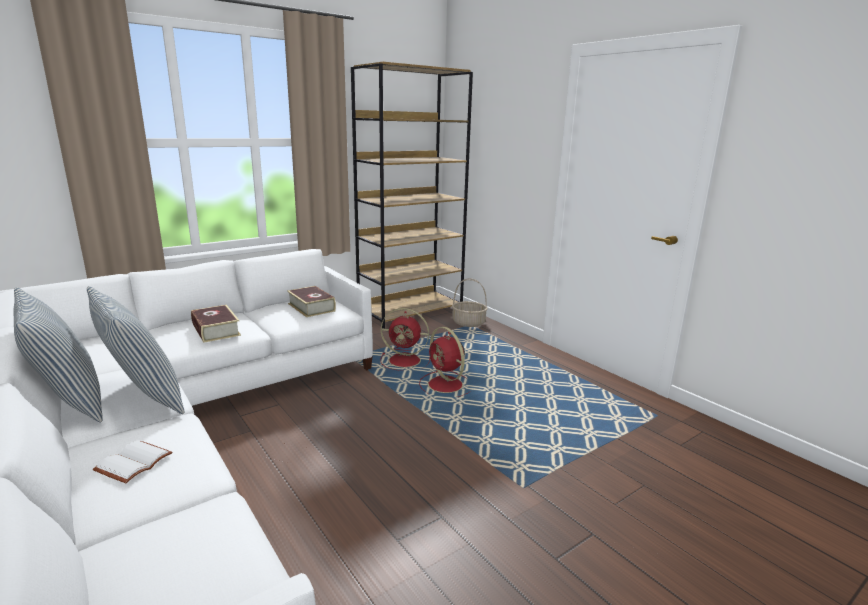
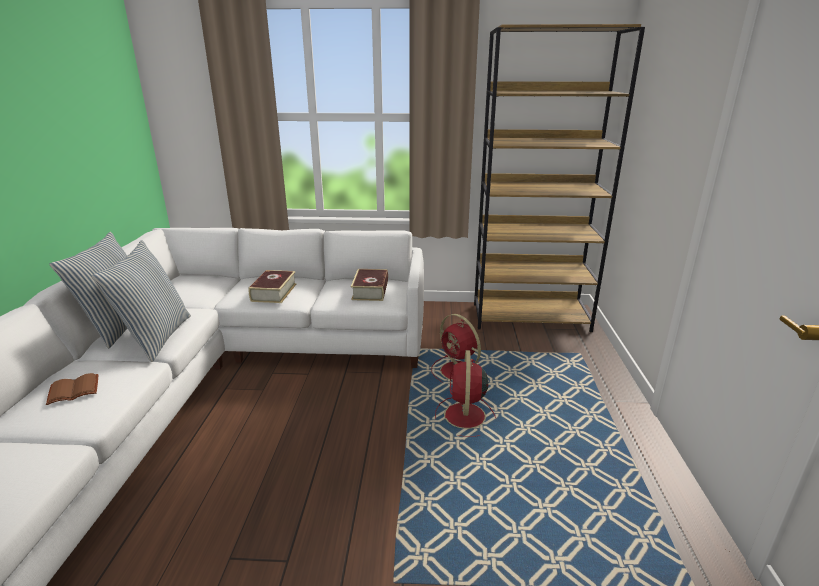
camera: 40 degrees right, 5 degrees up
white book [93,440,173,483] -> brown book [46,373,98,405]
basket [452,278,488,327] -> none

